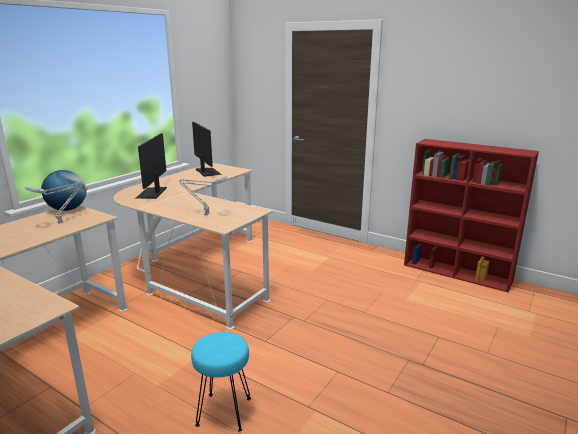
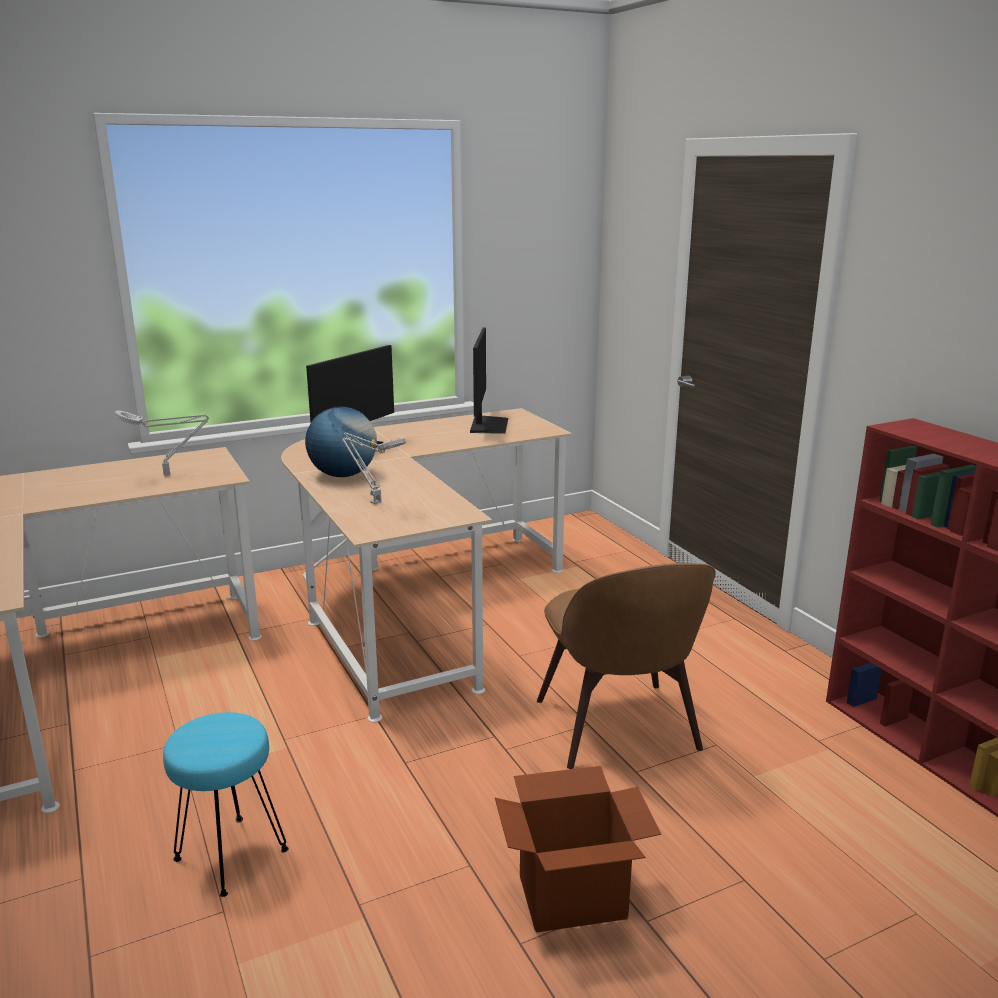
camera: 30 degrees right, 0 degrees up
globe [41,170,87,211] -> globe moved to [305,406,377,477]
none -> cardboard box [495,766,661,933]
none -> brown chair [537,563,716,769]

